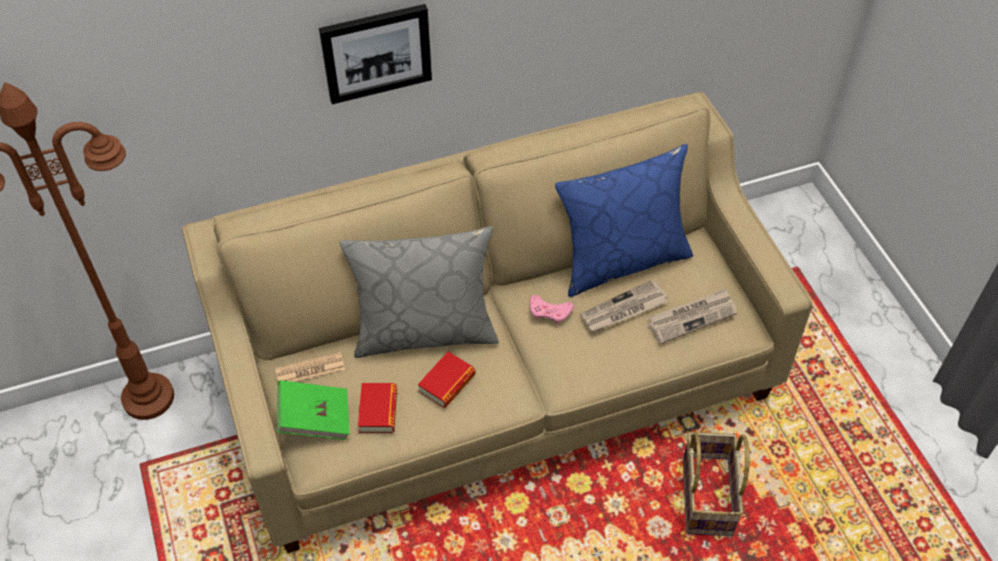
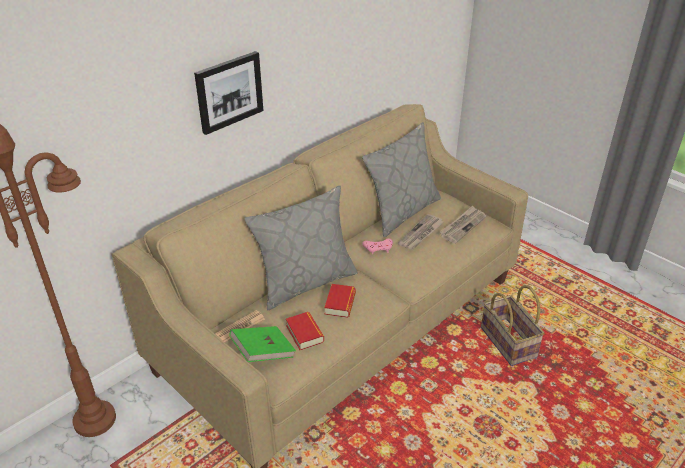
camera: 25 degrees left, 15 degrees down
blue pillow [555,144,693,297] -> grey pillow [362,122,441,238]

